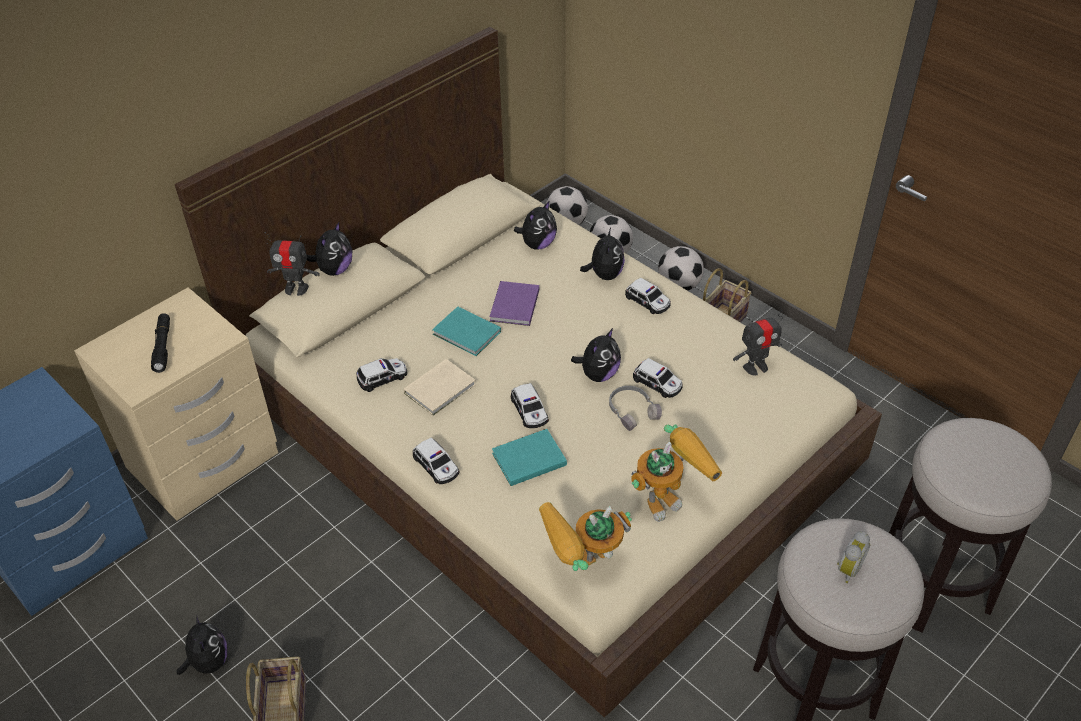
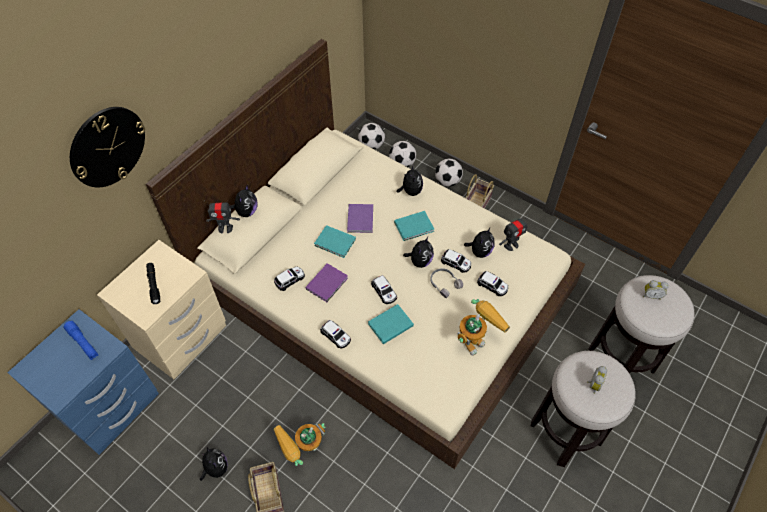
camera: 10 degrees left, 10 degrees up
beige book [404,359,476,416] -> purple book [306,263,348,302]
plush toy [514,200,557,249] -> plush toy moved to [464,227,494,258]
toy robot [539,502,632,571] -> toy robot moved to [274,423,325,466]
toy car [625,278,671,314] -> toy car moved to [477,271,508,296]
none -> blue flashlight [63,321,98,360]
none -> wall clock [70,107,145,187]
none -> turquoise book [394,211,434,241]
none -> alarm clock [643,280,669,300]

